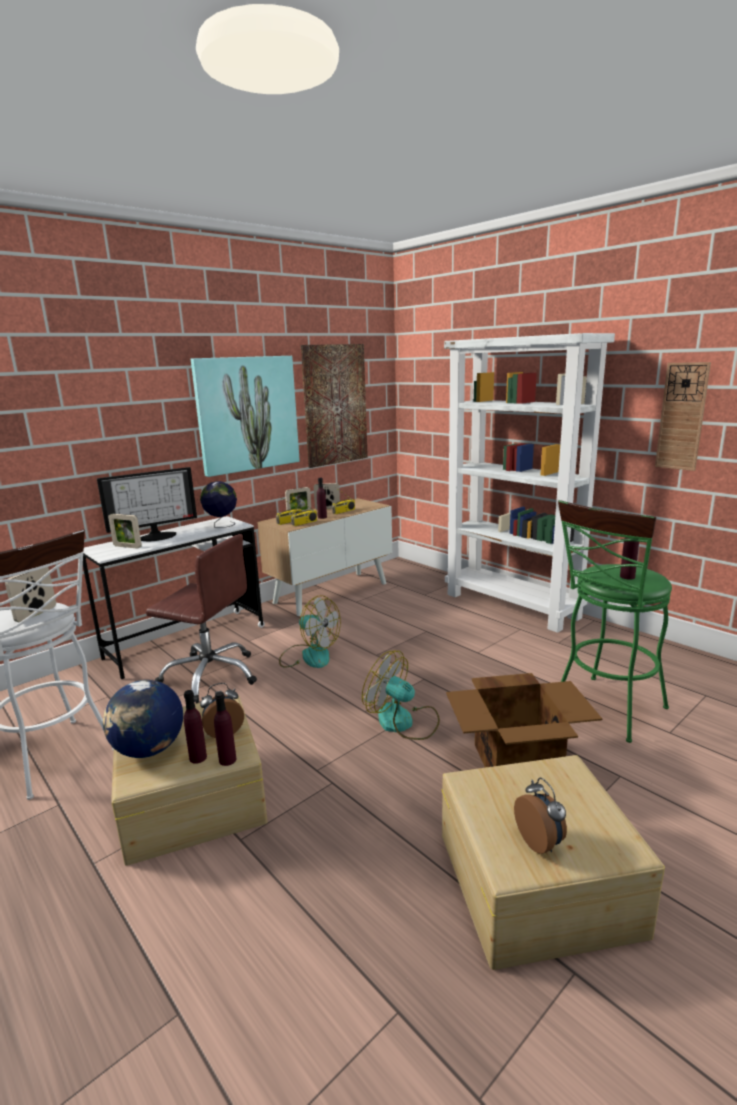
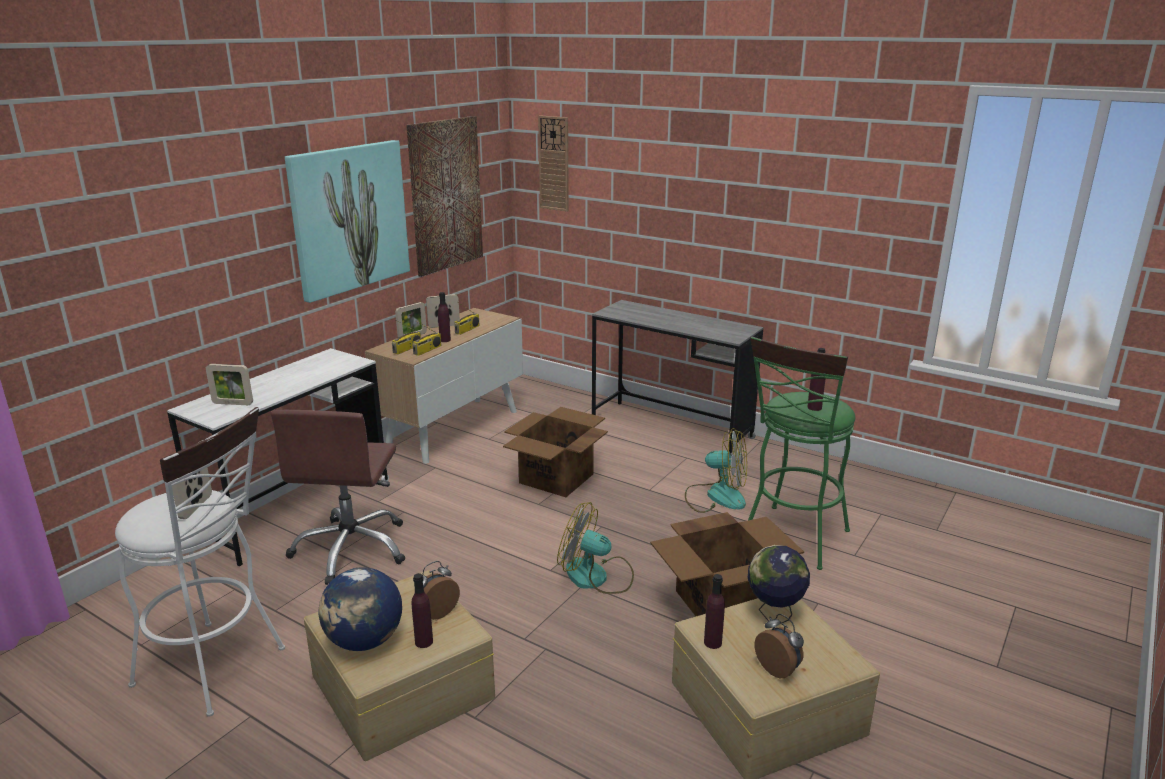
camera: 15 degrees left, 5 degrees up
monitor [97,467,197,541] -> none
brown office chair [146,534,257,704] -> brown office chair turned 90 degrees clockwise [271,410,405,585]
globe [200,481,237,528] -> globe moved to [748,545,810,624]
purple bottle [214,692,236,766] -> purple bottle moved to [704,574,725,649]
fan [279,595,341,668] -> fan moved to [685,428,747,513]
white bookcase [444,333,615,633] -> grey desk [592,300,763,457]
wall clock [655,362,711,471] -> wall clock moved to [538,115,569,212]
none -> cardboard box [503,407,608,497]

